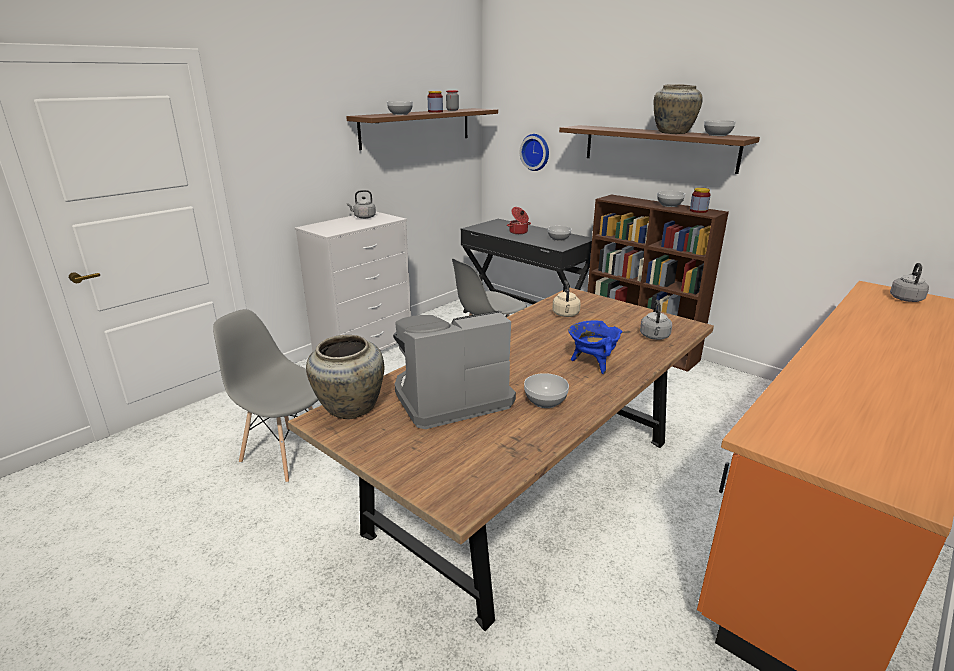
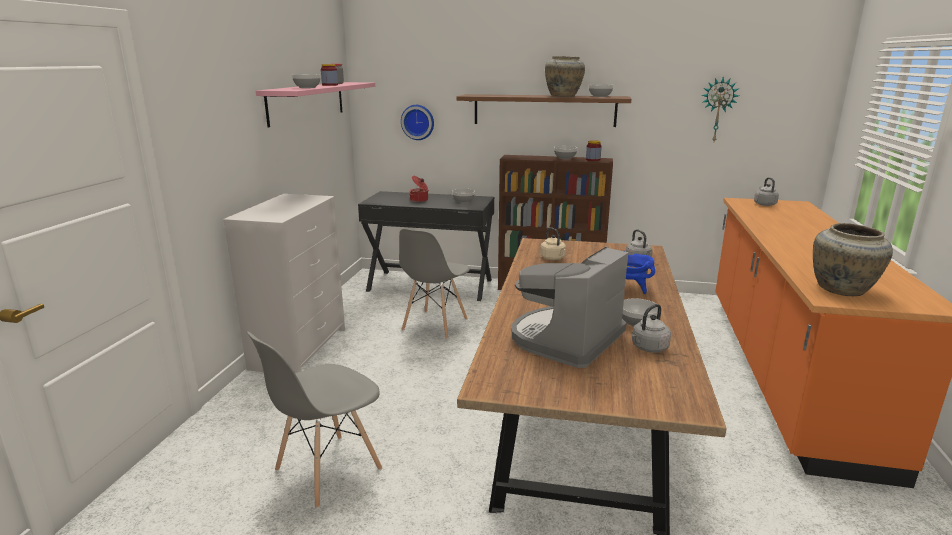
camera: 30 degrees left, 5 degrees down
grey chair [213,309,318,483] -> grey chair turned 45 degrees counterclockwise [247,331,382,509]
beige vase [306,335,384,419] -> beige vase moved to [813,223,893,296]
brown shelf [346,108,498,150] -> pink shelf [256,82,375,128]
grey kettle [347,190,376,219] -> grey kettle moved to [631,304,671,353]
none -> wall clock [702,77,739,142]

